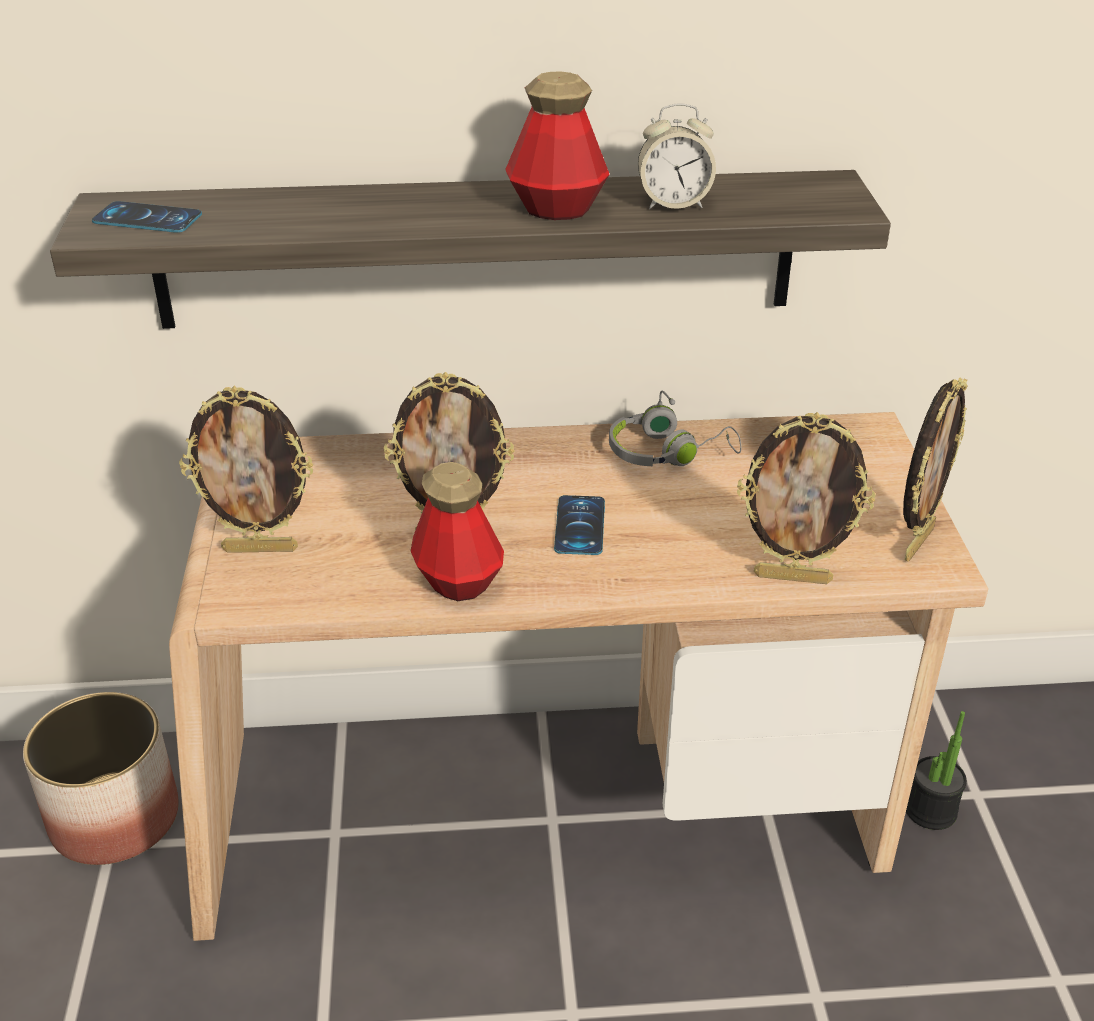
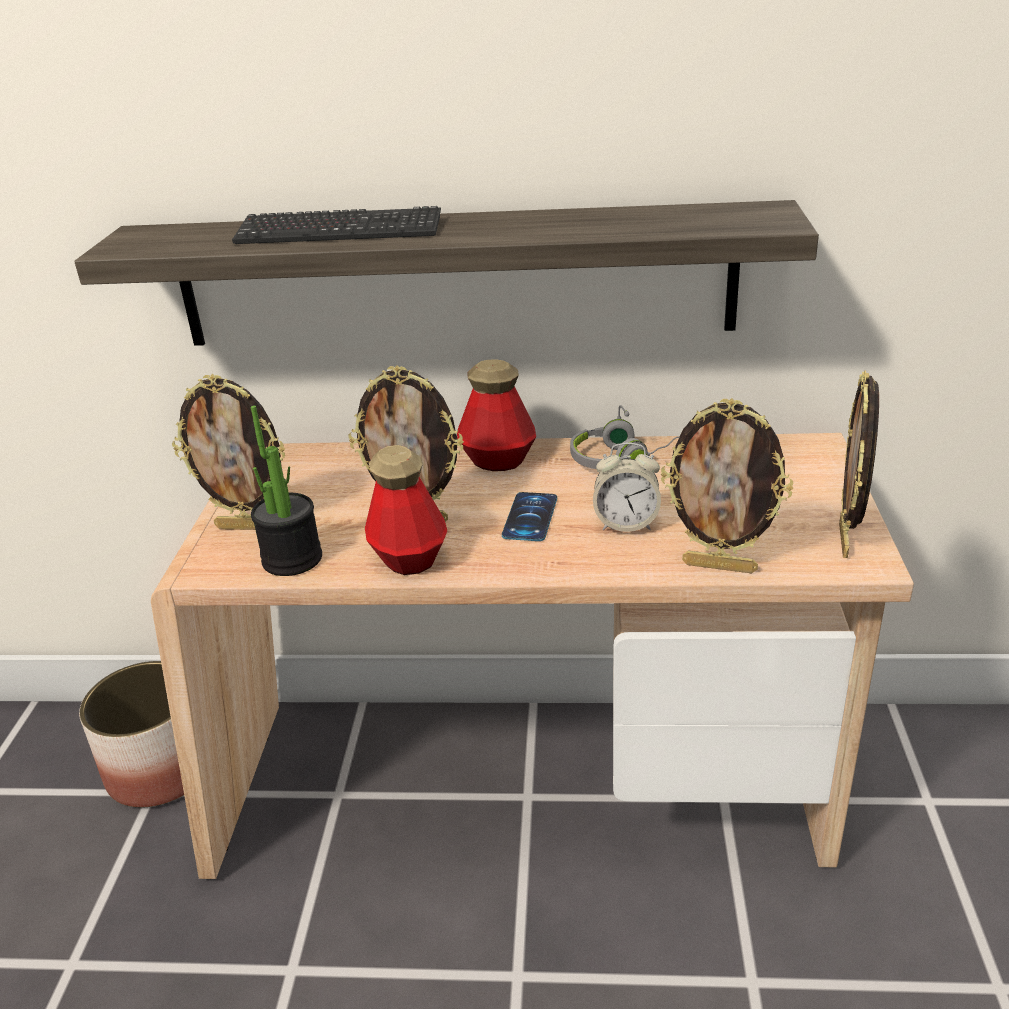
camera: 10 degrees right, 5 degrees down
phone [92,201,202,233] -> none
bottle [505,71,610,220] -> bottle moved to [457,359,536,471]
alarm clock [638,104,716,209] -> alarm clock moved to [593,443,661,532]
picture frame [903,378,967,562] -> picture frame turned 150 degrees clockwise [839,370,879,558]
potted plant [906,711,967,830] -> potted plant moved to [251,406,322,576]
none -> keyboard [232,206,441,244]

